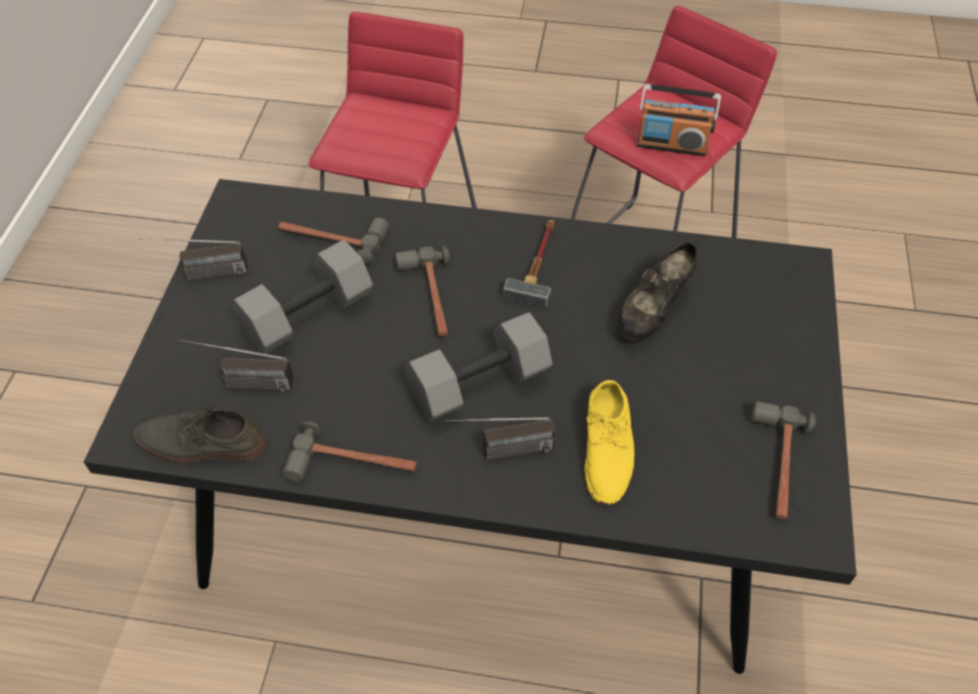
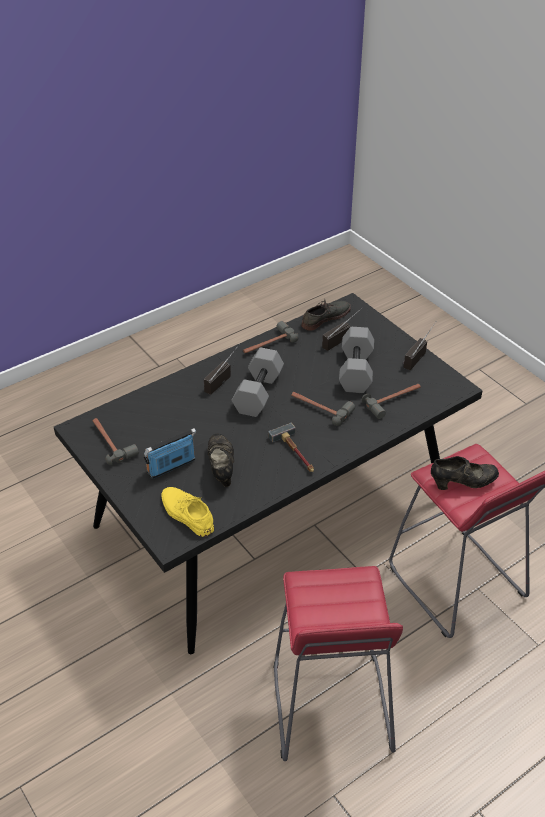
camera: 135 degrees right, 10 degrees down
yellow shoe [584,380,635,505] -> yellow shoe moved to [161,487,214,537]
radio [637,84,721,156] -> radio moved to [144,428,196,479]
none -> black shoe [431,456,499,490]

